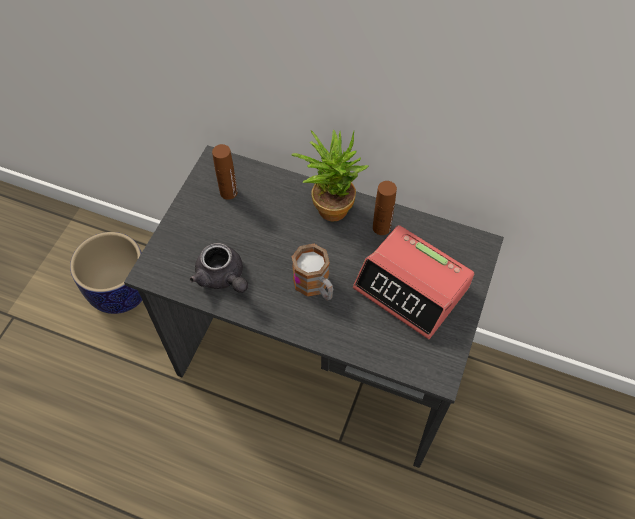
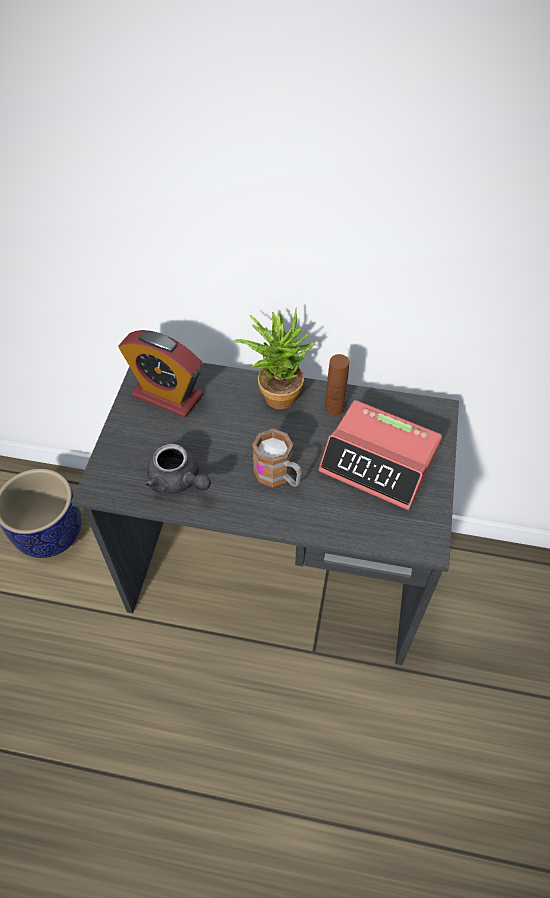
camera: 10 degrees left, 5 degrees down
brown bottle [212,144,238,200] -> alarm clock [118,330,203,418]

